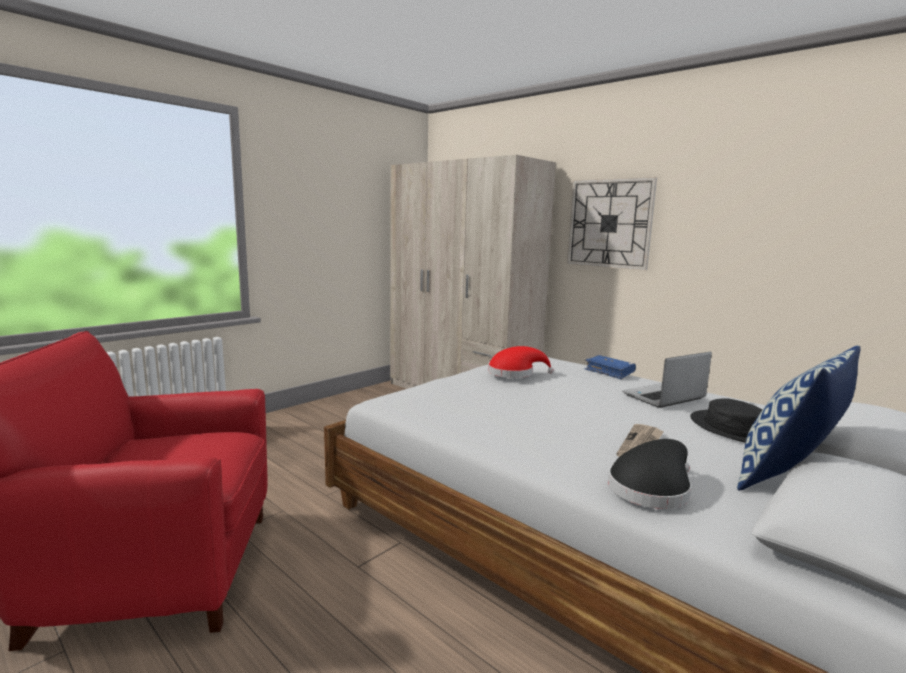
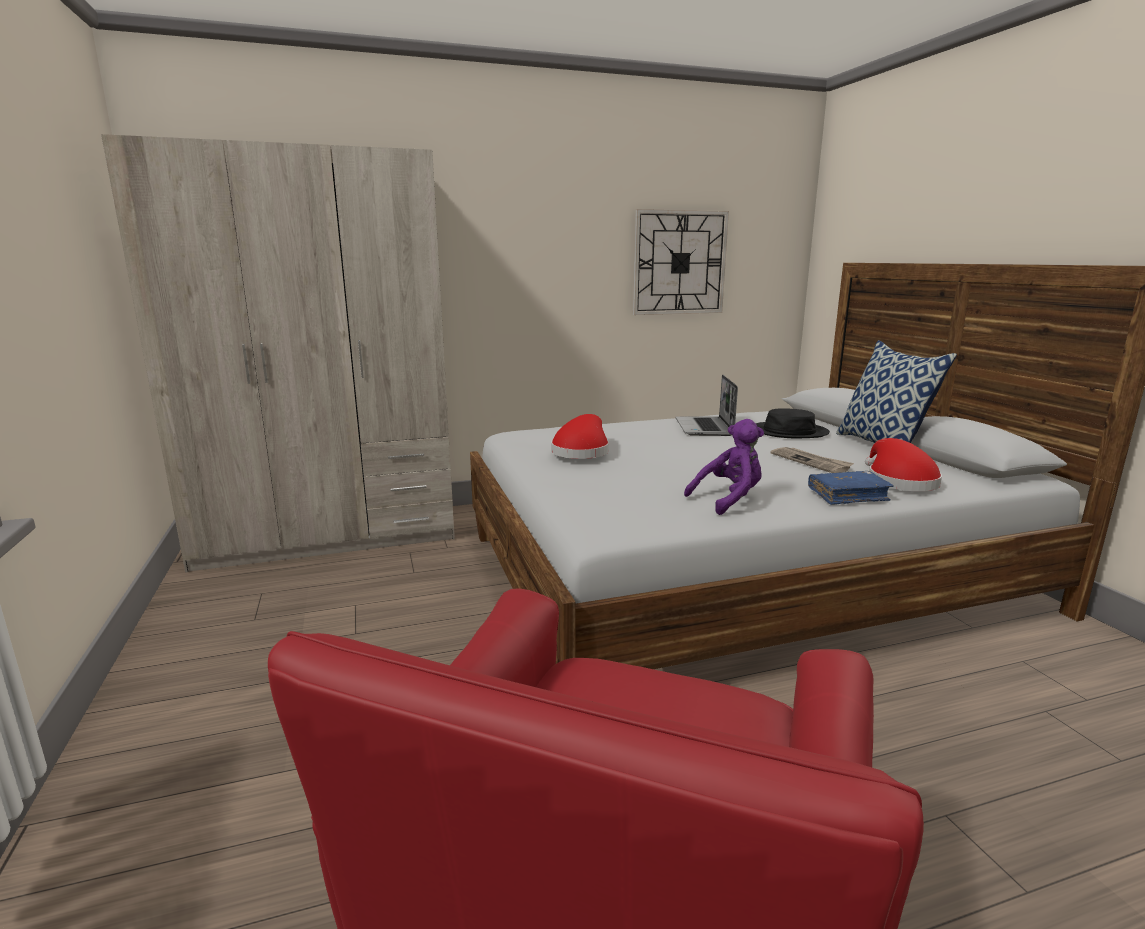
camera: 60 degrees left, 5 degrees up
wall clock [567,177,657,270] -> wall clock moved to [633,209,729,315]
blue book [585,355,636,379] -> blue book moved to [808,471,894,505]
black hat [608,439,692,509] -> red hat [865,438,942,491]
none -> purple plush toy [684,419,764,515]

